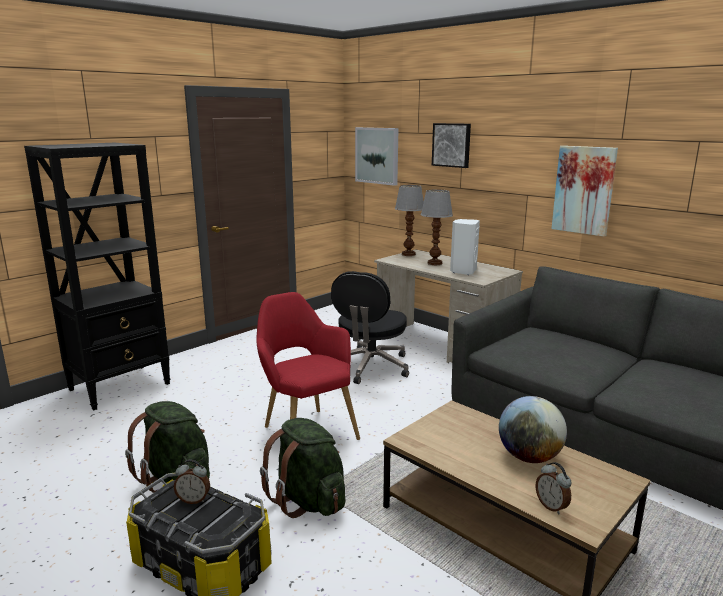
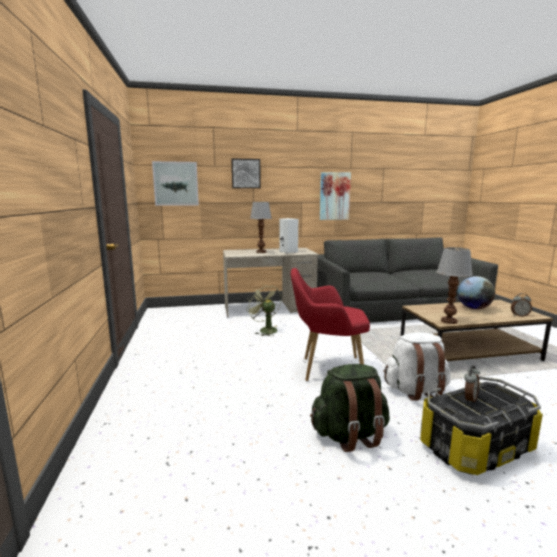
camera: 55 degrees left, 5 degrees down
black bookcase [24,143,170,411] -> none
green backpack [260,418,345,518] -> white backpack [383,332,451,401]
black office chair [331,271,409,384] -> green fan [246,284,281,336]
table lamp [395,185,424,256] -> table lamp moved to [437,247,473,324]

